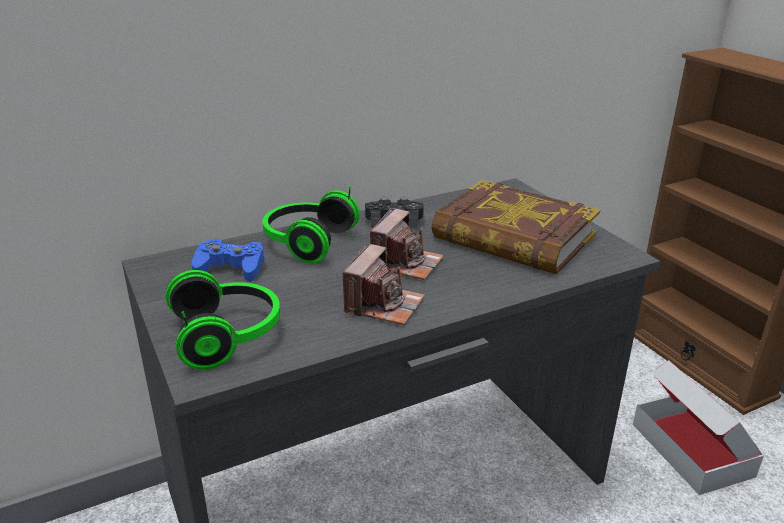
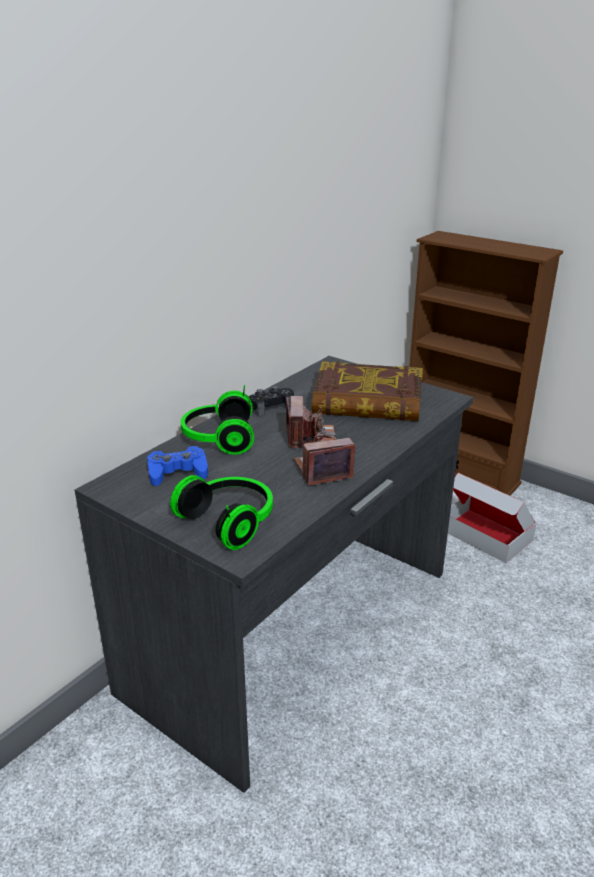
camera: 25 degrees left, 0 degrees up
camera [343,244,425,325] -> camera turned 105 degrees counterclockwise [294,435,355,485]

